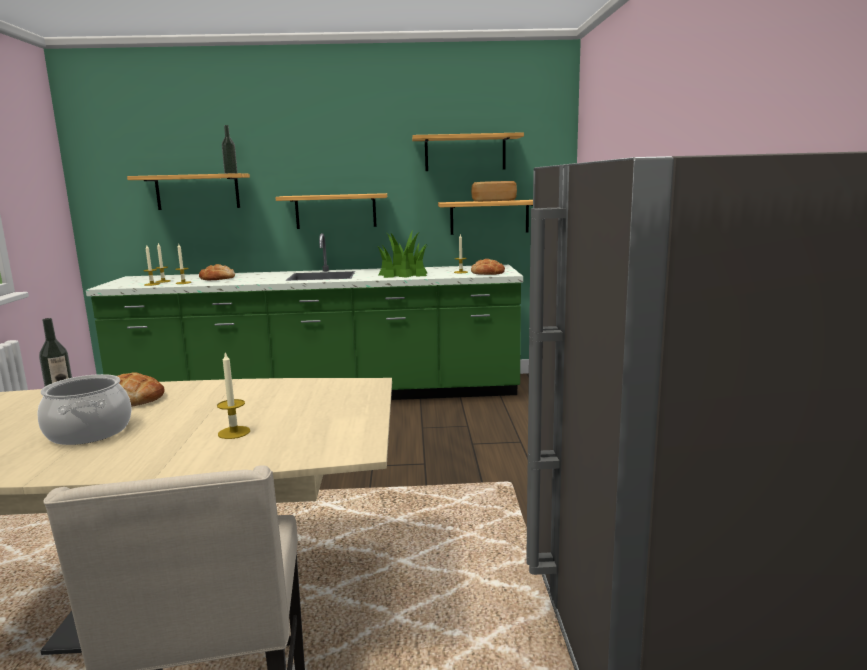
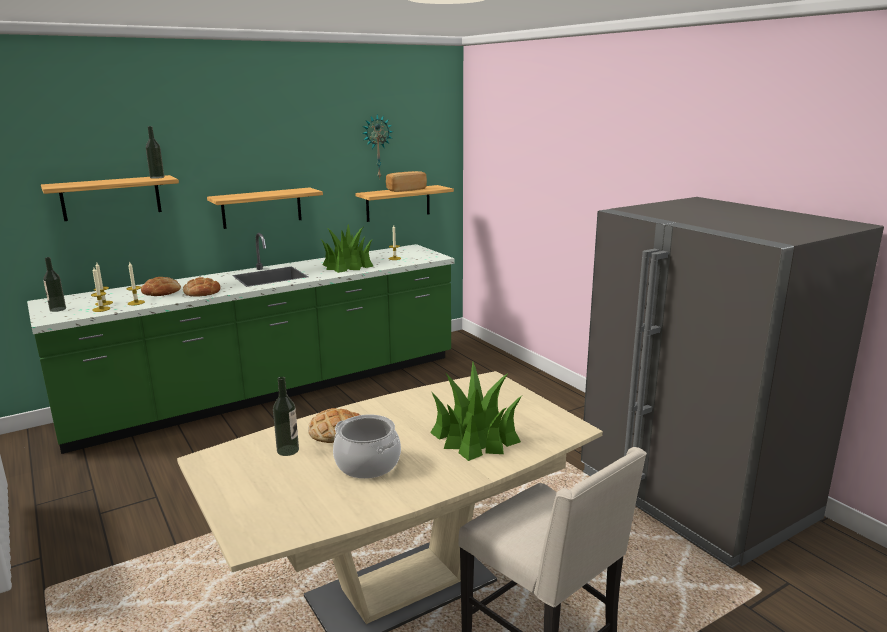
camera: 30 degrees left, 5 degrees up
candle [217,351,250,439] -> potted plant [430,362,522,461]
shelf [412,132,524,171] -> wall clock [362,114,393,179]
bread [471,259,505,275] -> bread moved to [183,277,221,297]
none -> bottle [43,257,66,312]

